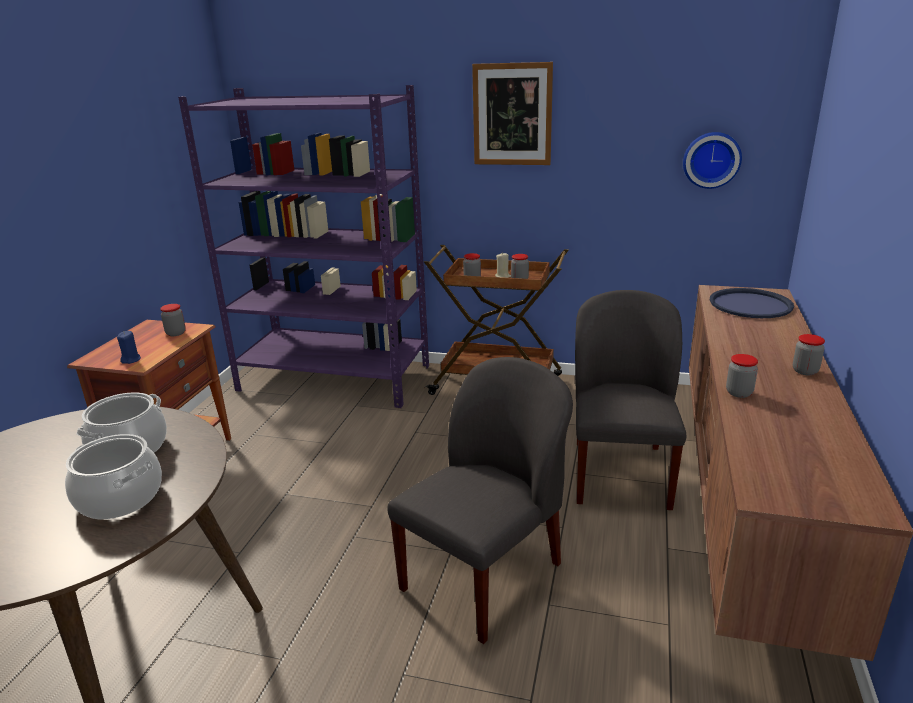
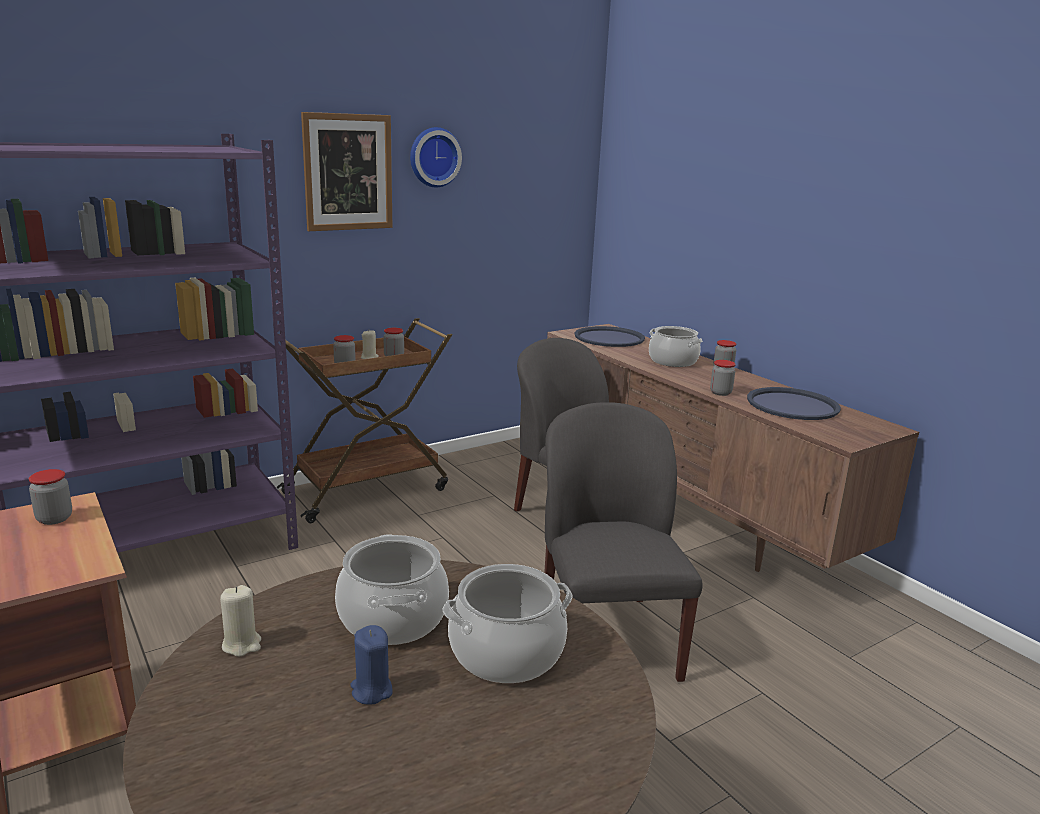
camera: 50 degrees left, 5 degrees down
blue candle [117,331,141,364] -> blue candle moved to [350,625,393,705]
wall clock [683,132,742,189] -> wall clock moved to [410,127,462,188]
none -> beige candle [220,585,261,657]
none -> cooking pot [649,326,703,367]
none -> blue tray [747,387,841,420]

